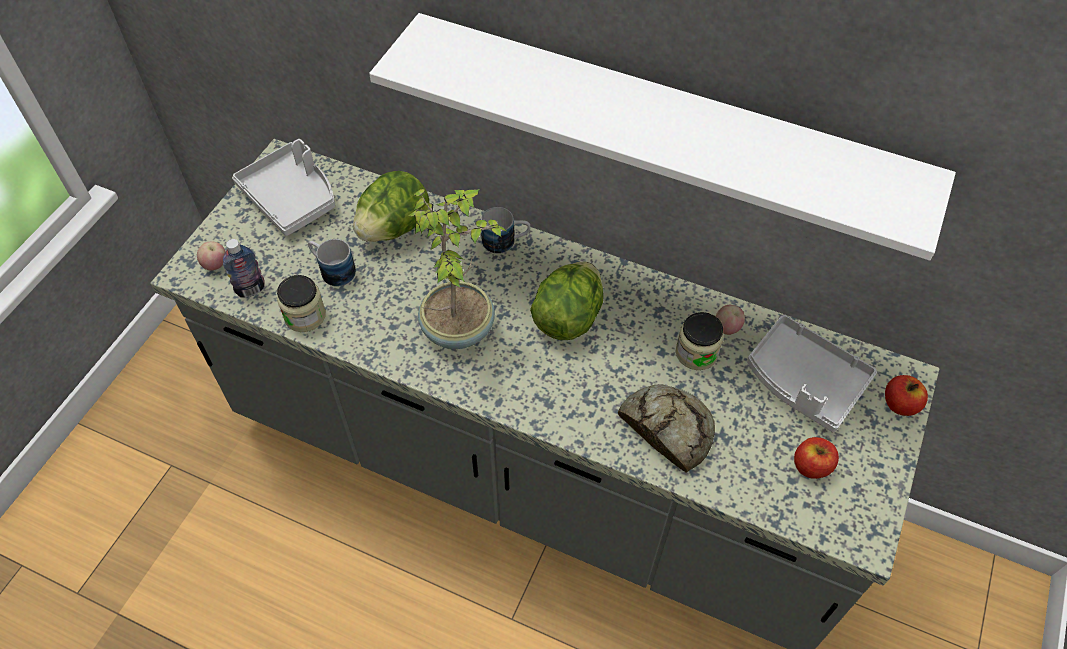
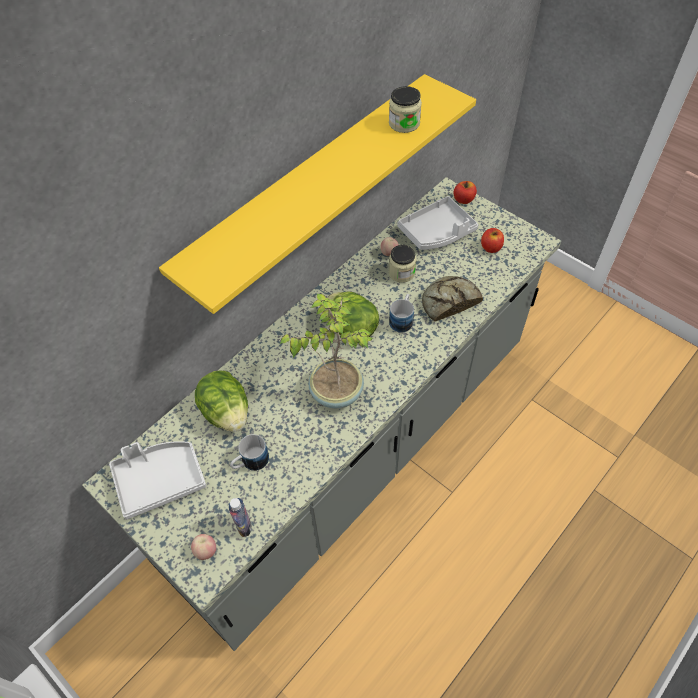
camera: 70 degrees left, 0 degrees up
jar [277,275,326,332] -> jar moved to [389,86,422,133]
white shelf [369,13,956,260] -> yellow shelf [159,74,476,314]
mug [481,207,531,254] -> mug moved to [389,294,414,333]

